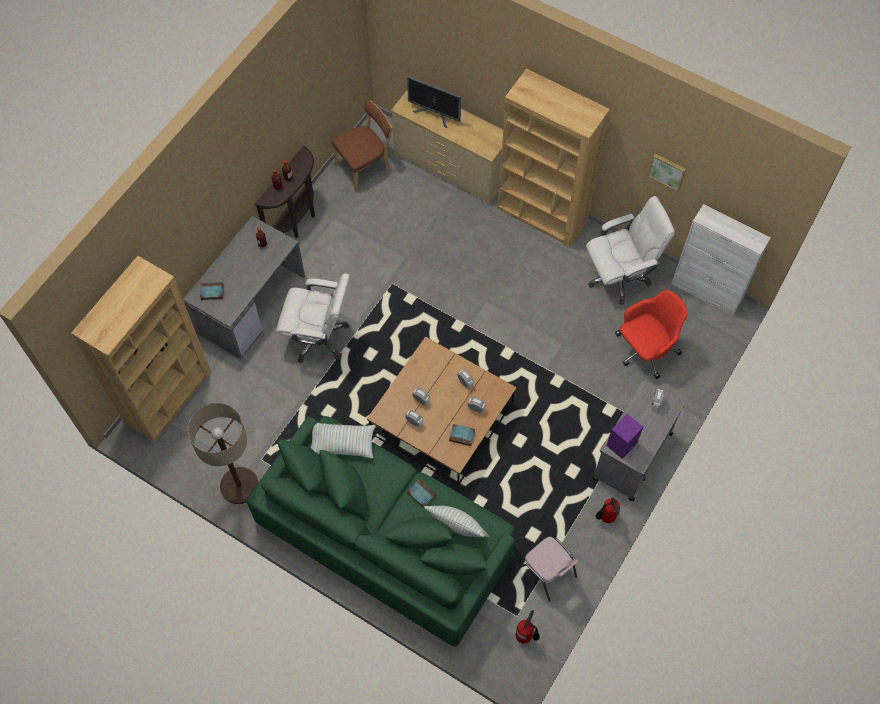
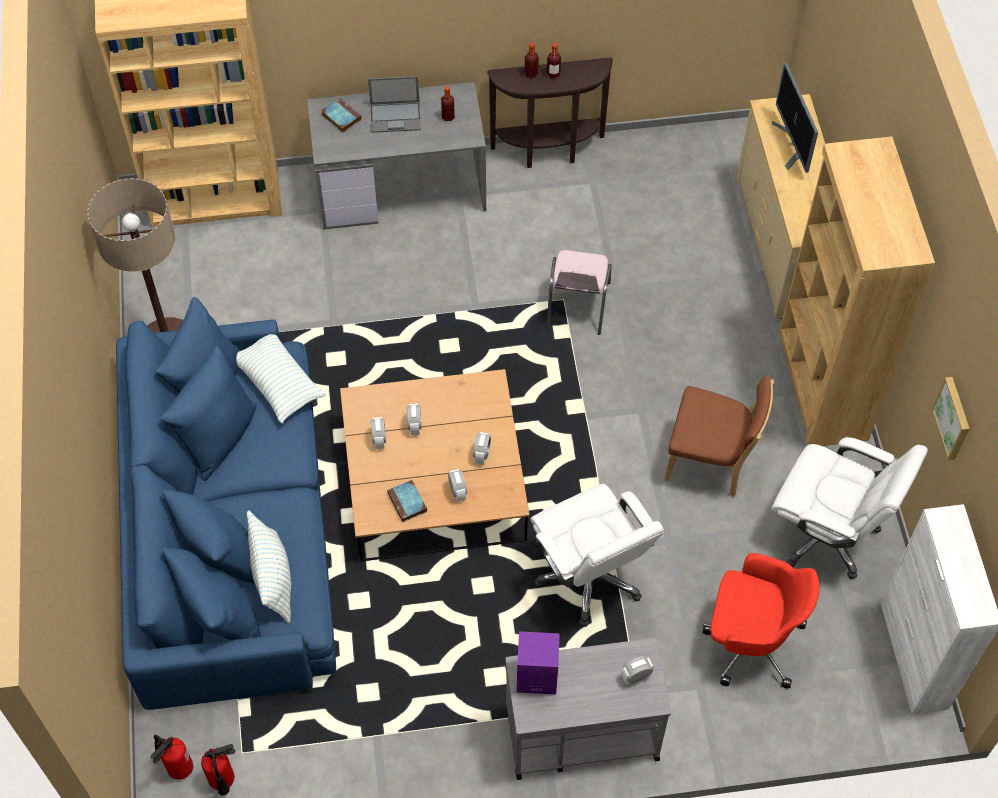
camera: 50 degrees right, 5 degrees down
green sofa [247,416,515,647] -> blue sofa [116,297,336,710]
white office chair [276,273,350,363] -> white office chair moved to [531,484,664,627]
brown chair [331,100,392,191] -> brown chair moved to [664,375,774,497]
book [407,479,436,508] -> none
pink chair [516,537,578,601] -> pink chair moved to [547,250,612,335]
fire extinguisher [596,498,620,523] -> fire extinguisher moved to [151,735,193,780]
none -> laptop [368,76,421,133]

